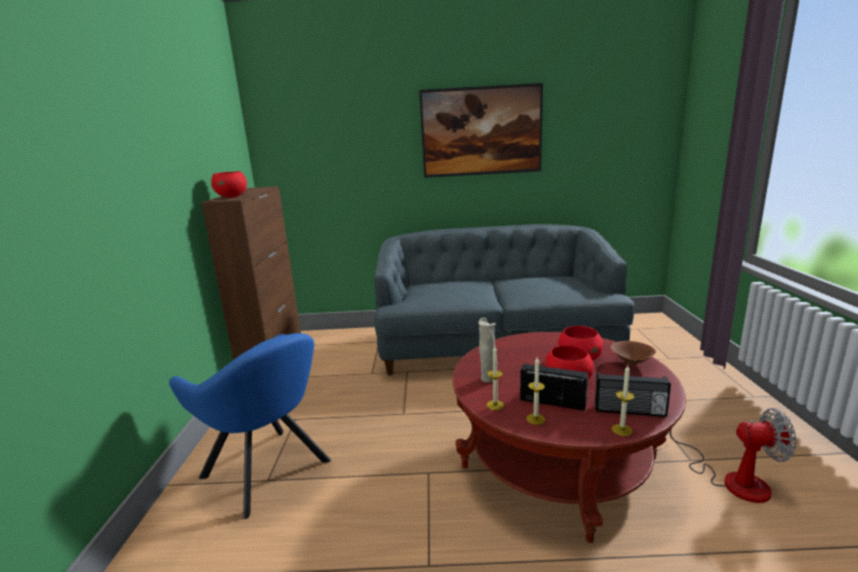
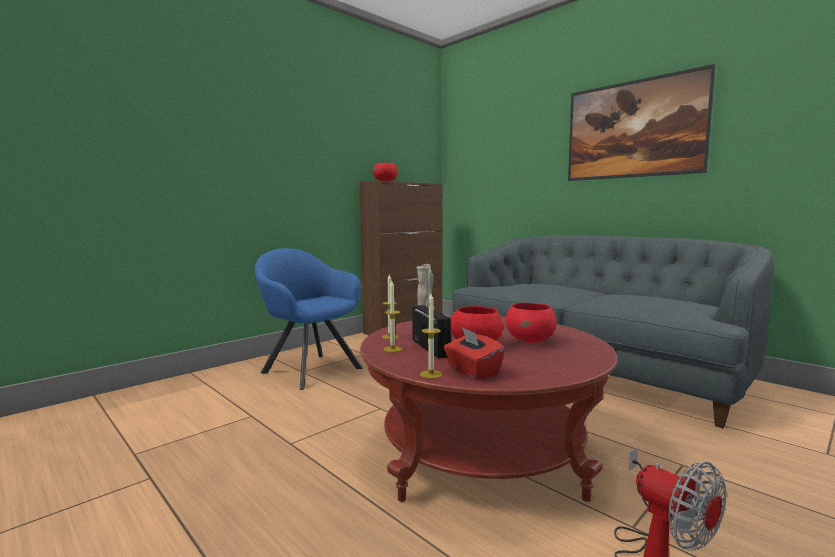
camera: 45 degrees right, 10 degrees down
blue armchair [169,333,331,519] -> blue armchair turned 135 degrees clockwise [254,248,363,390]
radio [595,373,671,417] -> red tissue box [444,327,505,380]
brown bowl [611,341,656,366] -> none

